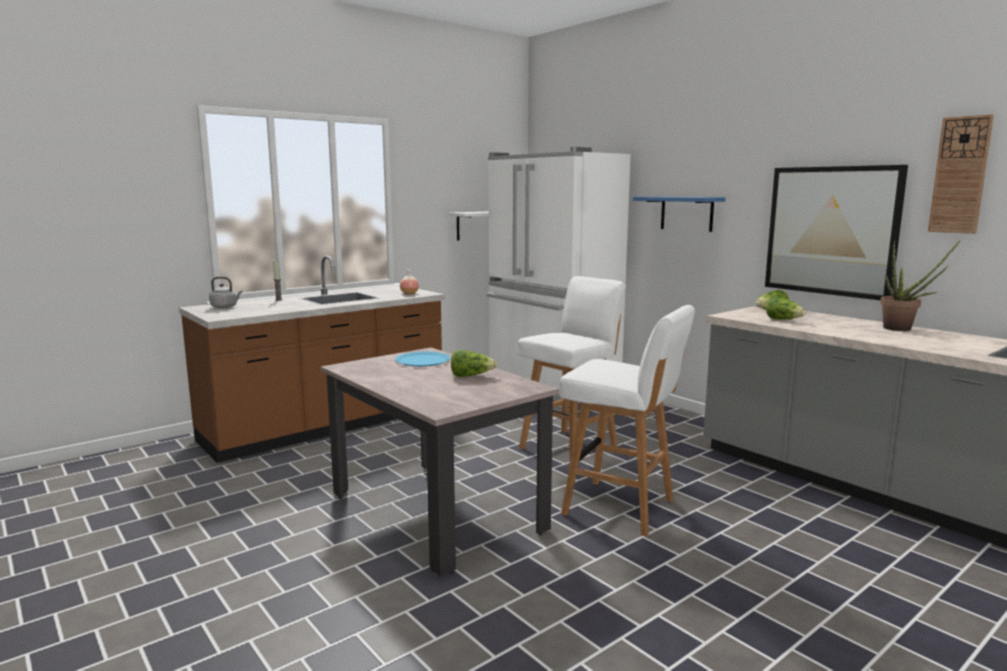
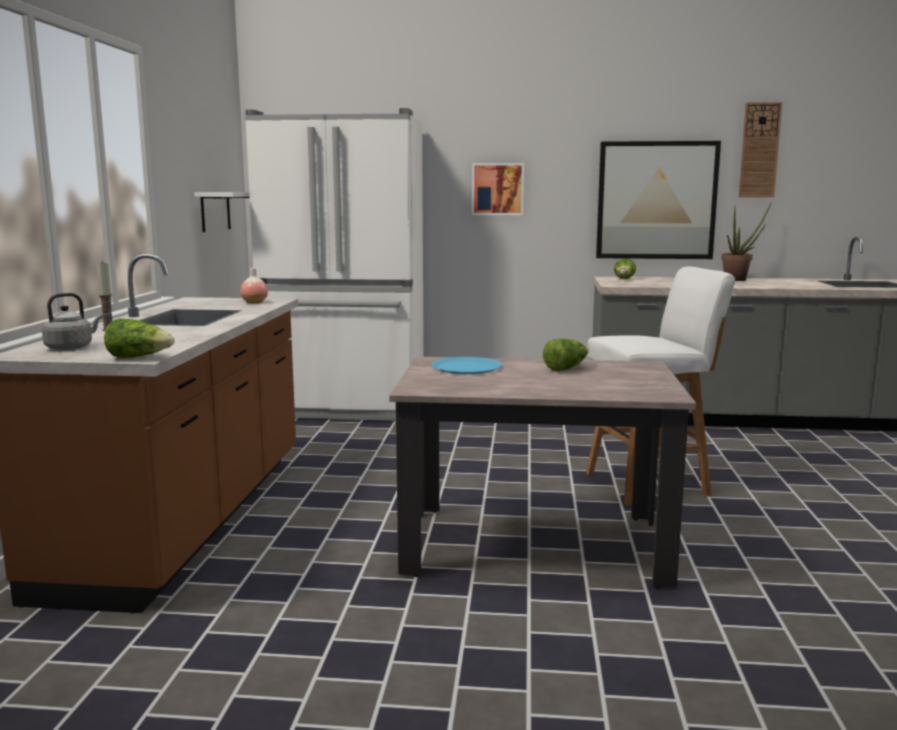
camera: 45 degrees left, 0 degrees up
white stool [518,276,626,461] -> none
blue shelf [633,197,726,232] -> picture [472,163,524,215]
lettuce [766,297,806,320] -> lettuce moved to [104,318,175,358]

